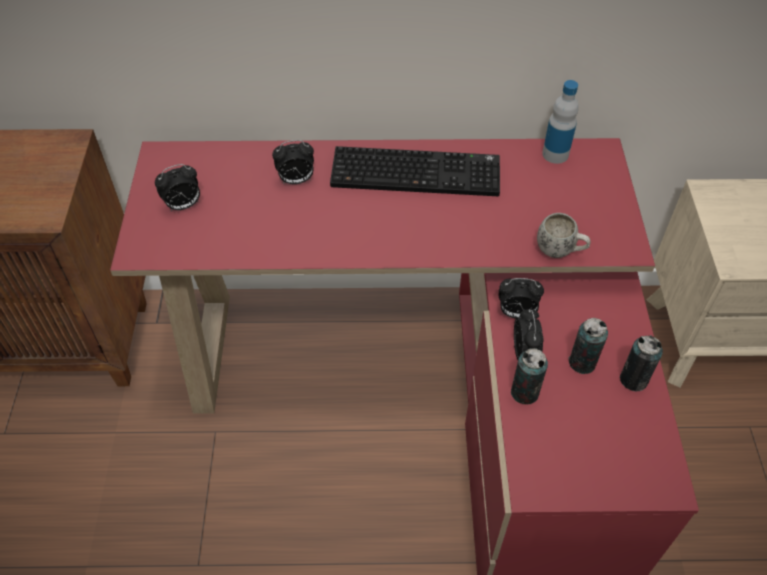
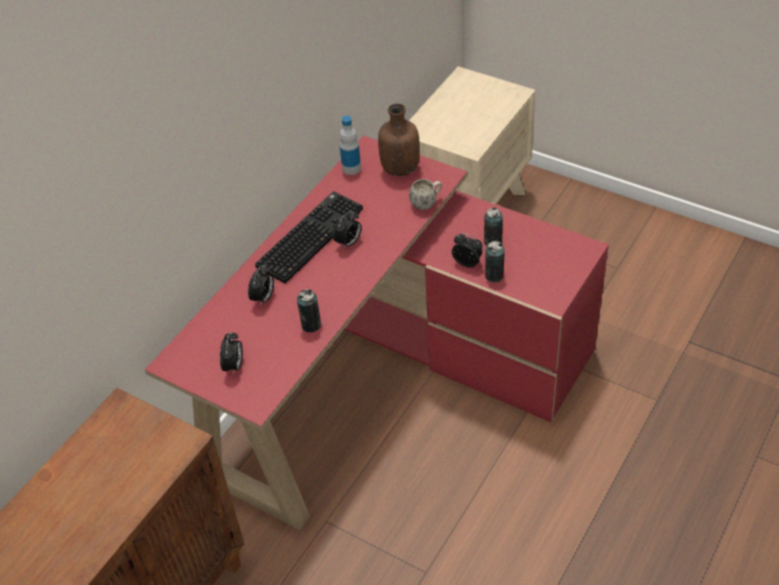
camera: 55 degrees left, 5 degrees down
alarm clock [499,278,544,319] -> alarm clock moved to [333,211,361,248]
can [620,335,663,391] -> can moved to [297,289,321,333]
none -> brown bottle [378,103,420,176]

